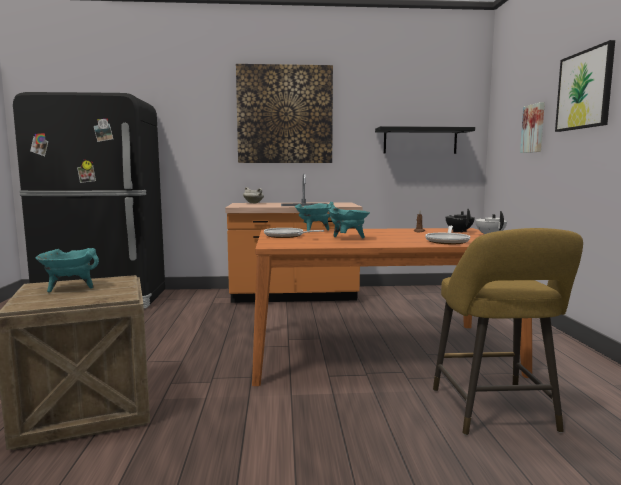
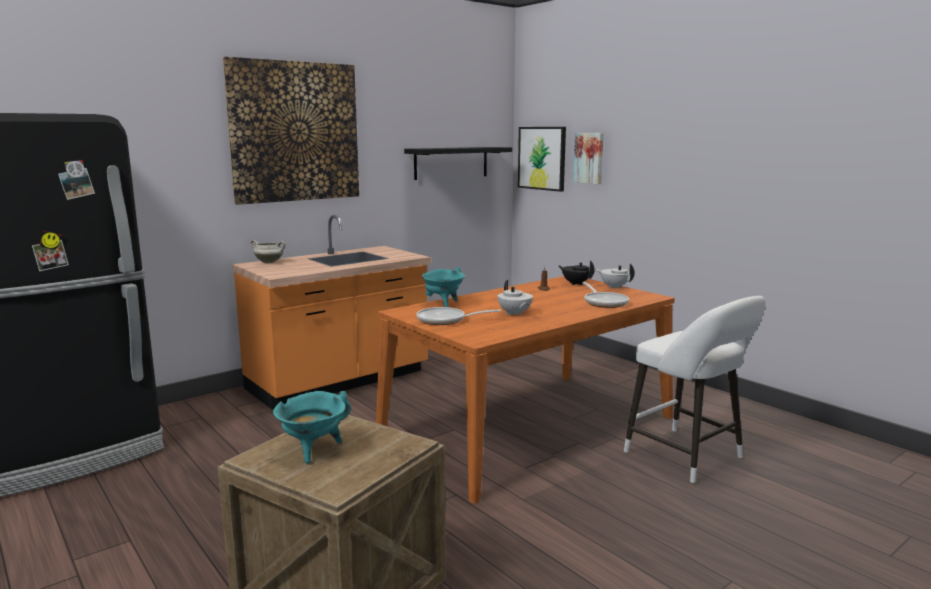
camera: 35 degrees left, 5 degrees up
turquoise cooking pot [328,205,370,238] -> white teapot [498,280,533,316]
yellow stool [433,228,583,436] -> white stool [624,296,766,484]
picture [555,40,615,132] -> picture moved to [518,127,566,192]

